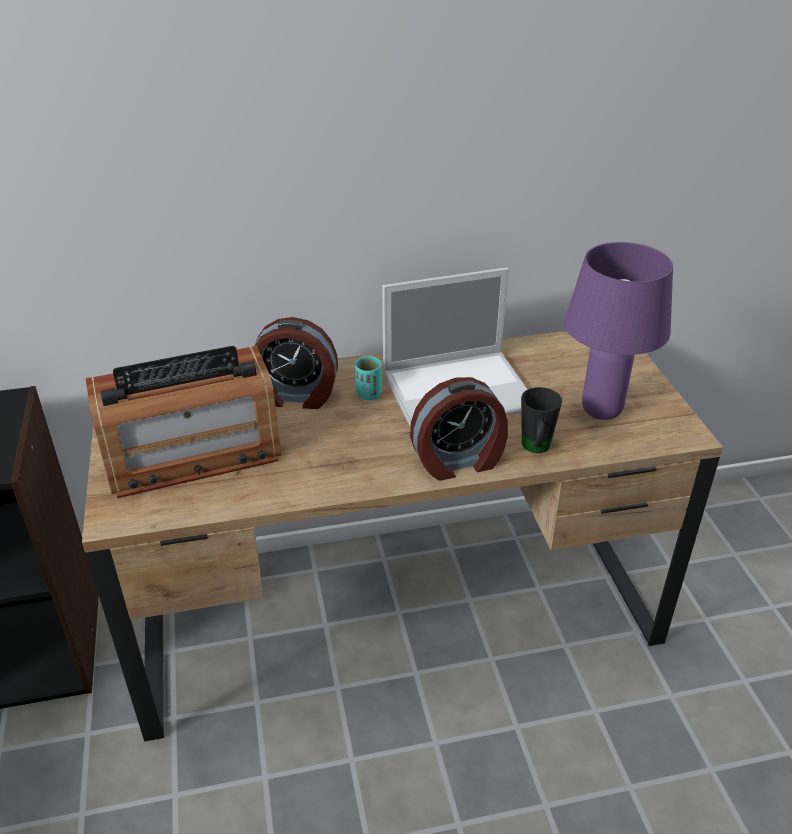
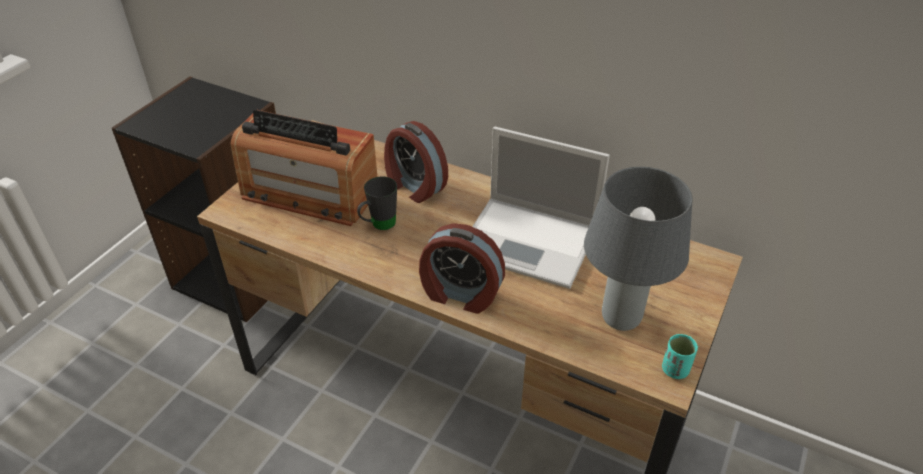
camera: 40 degrees right, 5 degrees up
turquoise cup [355,356,382,400] -> turquoise cup moved to [662,334,698,379]
black mug [521,387,562,453] -> black mug moved to [357,176,397,230]
purple table lamp [564,242,673,420] -> grey table lamp [584,167,693,331]

